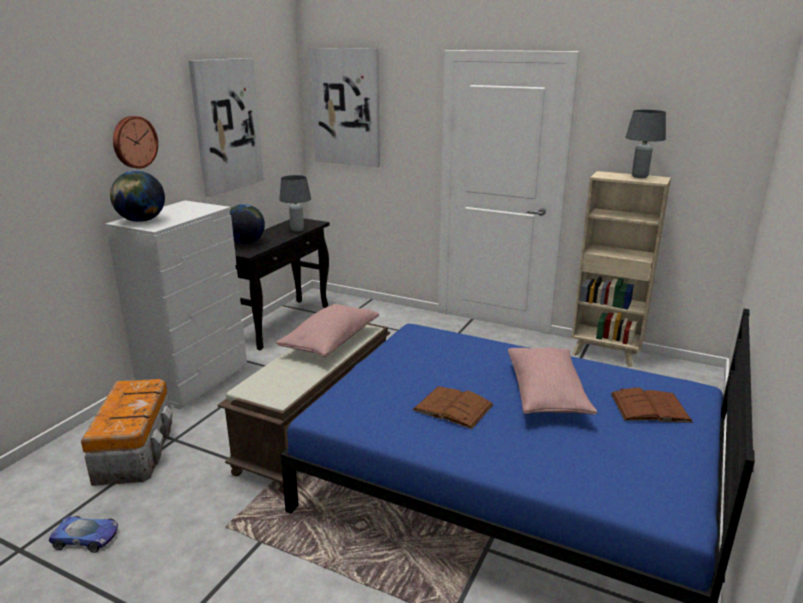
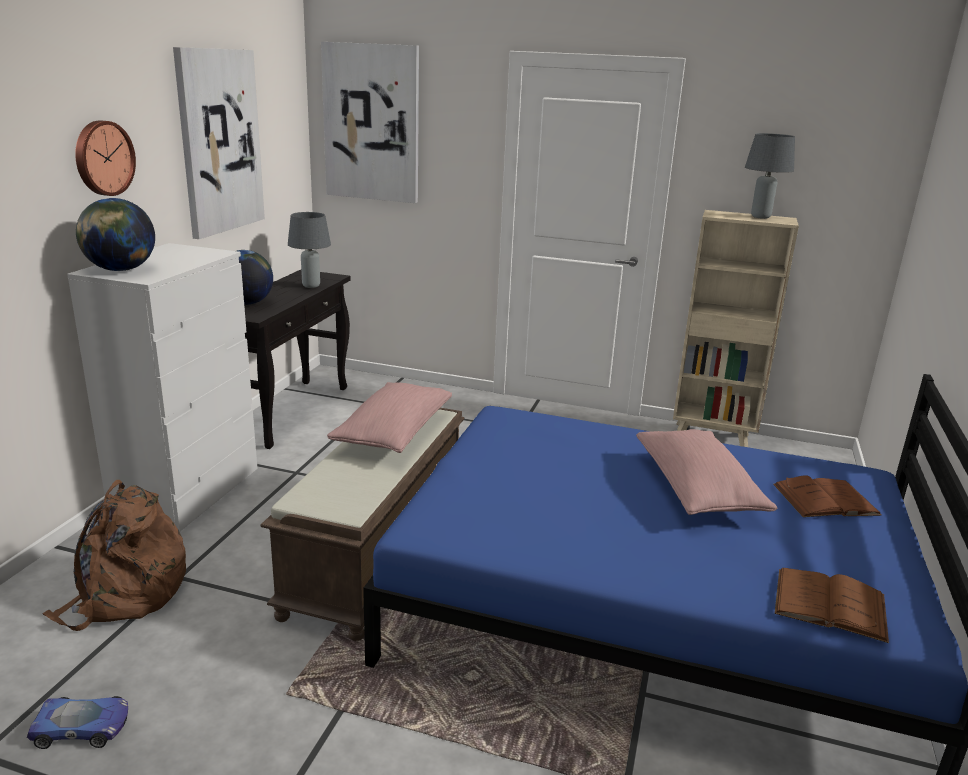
camera: 10 degrees left, 0 degrees up
storage box [81,379,173,486] -> brown backpack [43,480,186,631]
brown book [413,386,494,429] -> brown book moved to [775,568,889,643]

